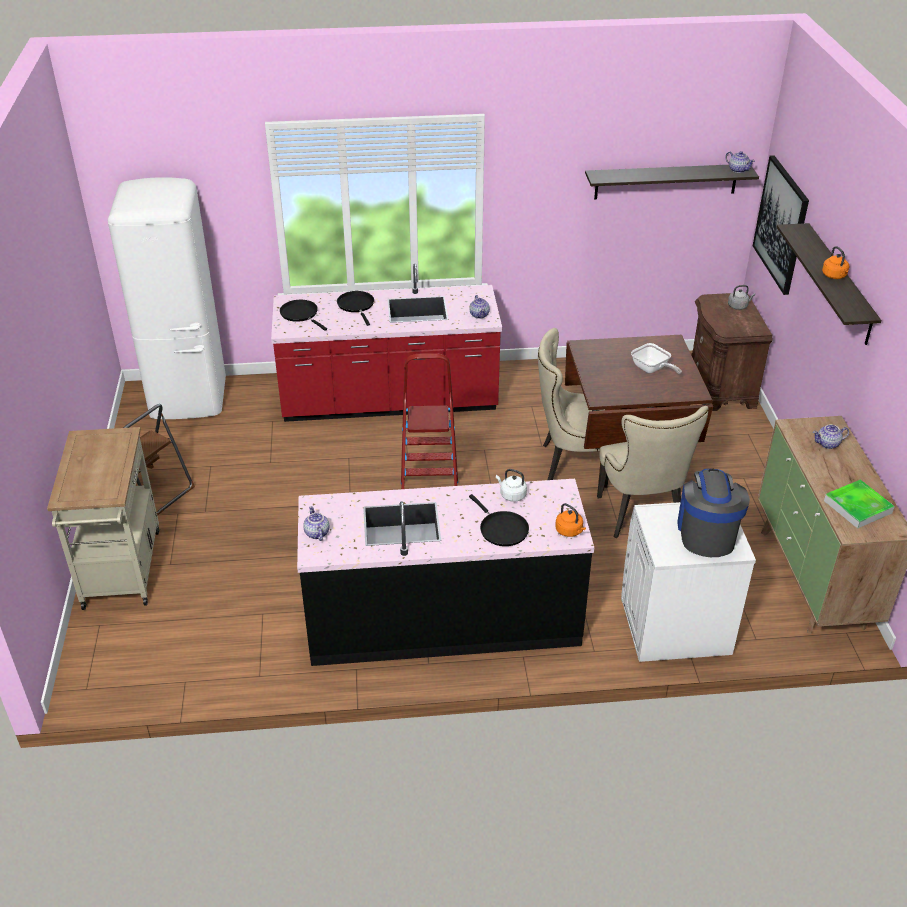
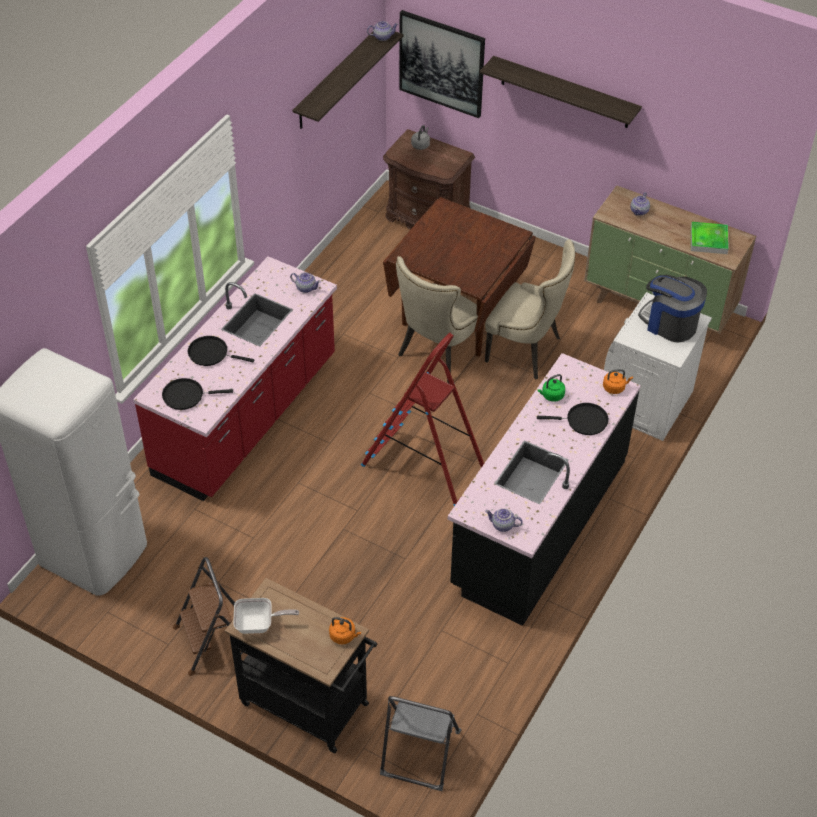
camera: 55 degrees left, 10 degrees up
beige cart [47,427,160,610] -> black cart [225,578,377,753]
white kettle [496,469,527,502] -> green kettle [538,374,565,402]
frying pan [631,343,682,374] -> frying pan moved to [233,598,299,634]
orange kettle [822,246,849,279] -> orange kettle moved to [329,617,361,644]
none -> grey step ladder [380,696,462,791]

